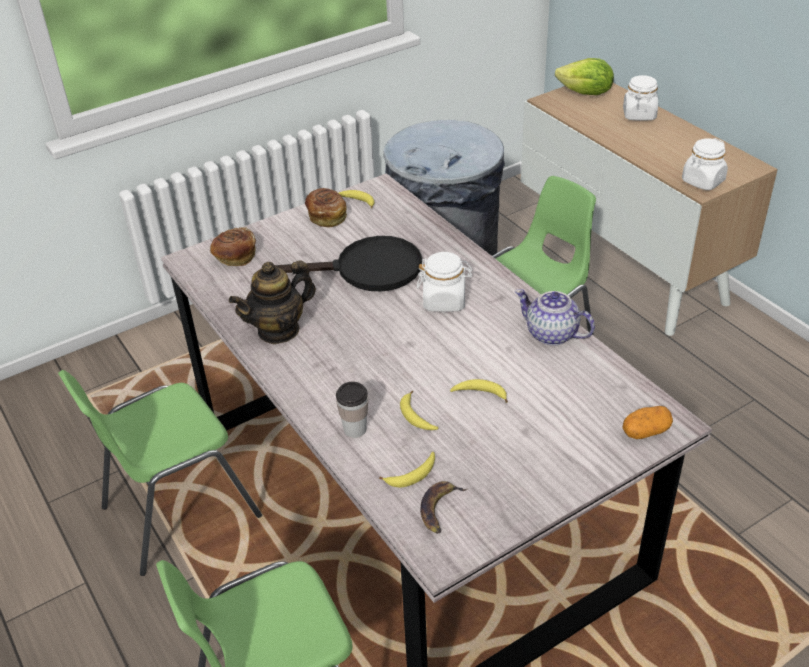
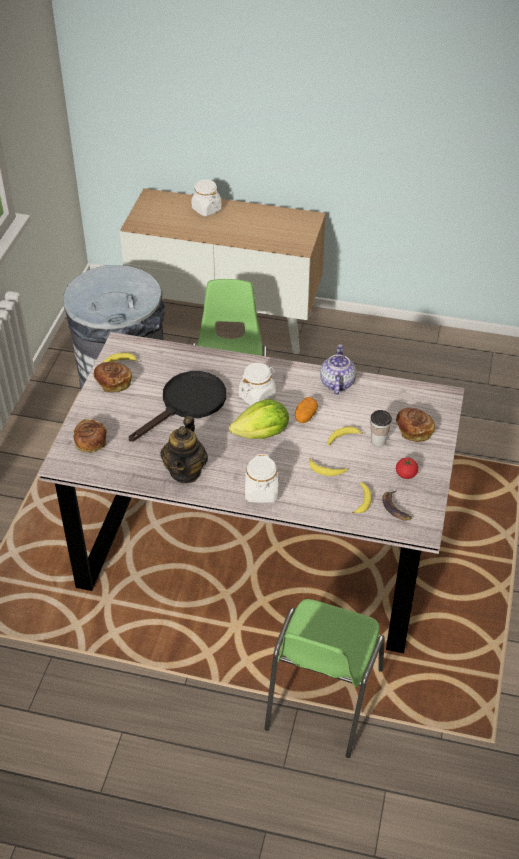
camera: 45 degrees left, 5 degrees up
green chair [58,370,262,576] -> none
cup [336,382,368,438] -> cup moved to [370,410,392,446]
teapot [515,289,595,346] -> teapot turned 105 degrees clockwise [320,344,356,395]
lettuce [555,58,614,95] -> lettuce moved to [229,399,289,439]
potato [622,406,673,439] -> potato moved to [295,397,318,423]
white jar [682,138,728,190] -> white jar moved to [245,454,278,503]
none -> bread [396,408,435,442]
none -> tomato [396,458,418,479]

